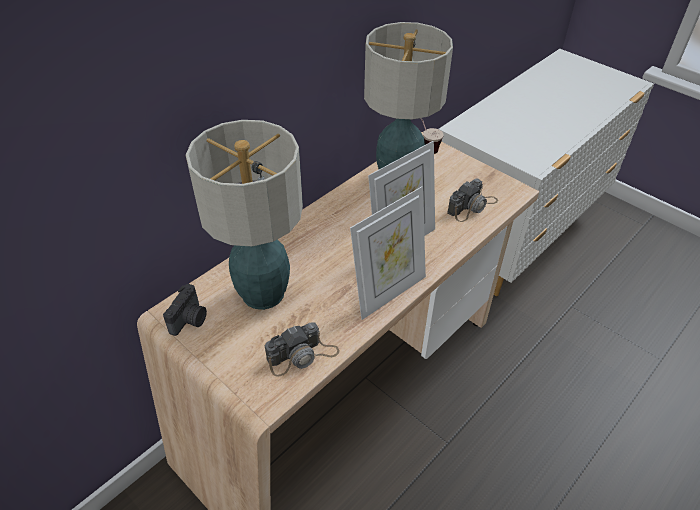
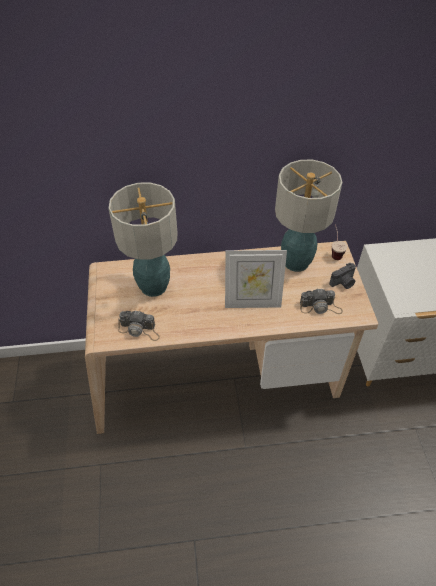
camera: 40 degrees right, 5 degrees up
camera [163,284,207,336] -> camera moved to [329,263,356,289]
picture frame [350,186,426,320] -> none

